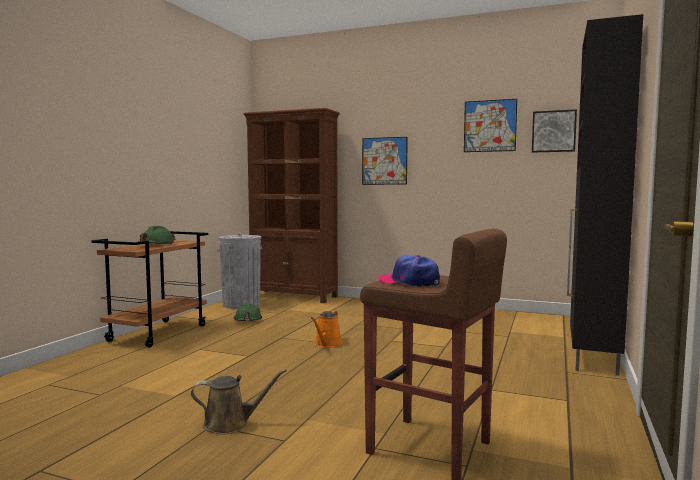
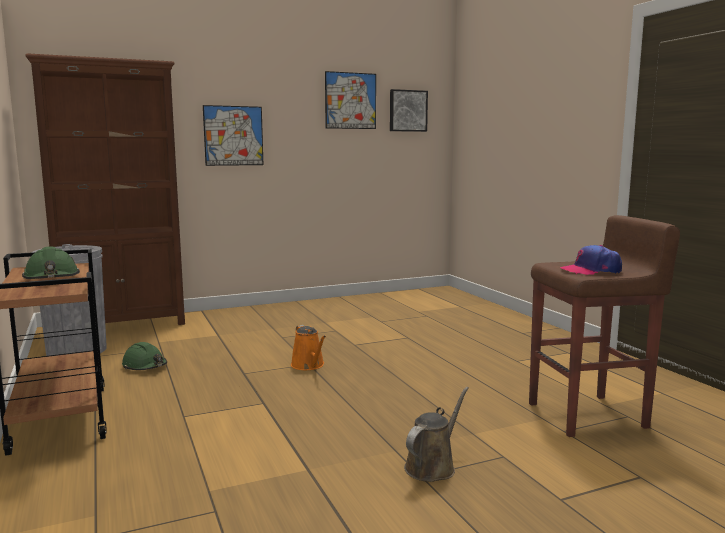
camera: 45 degrees left, 5 degrees up
black cabinet [567,14,643,376] -> none

